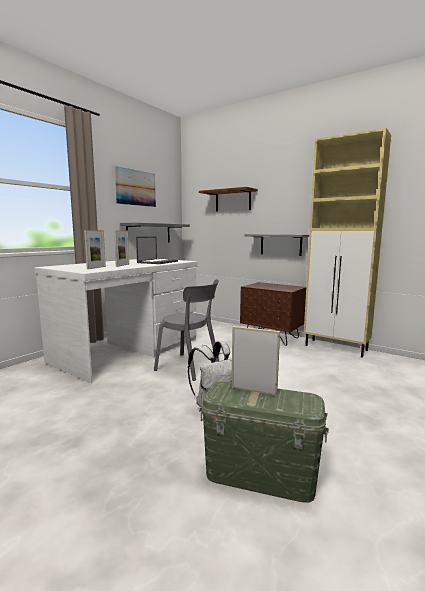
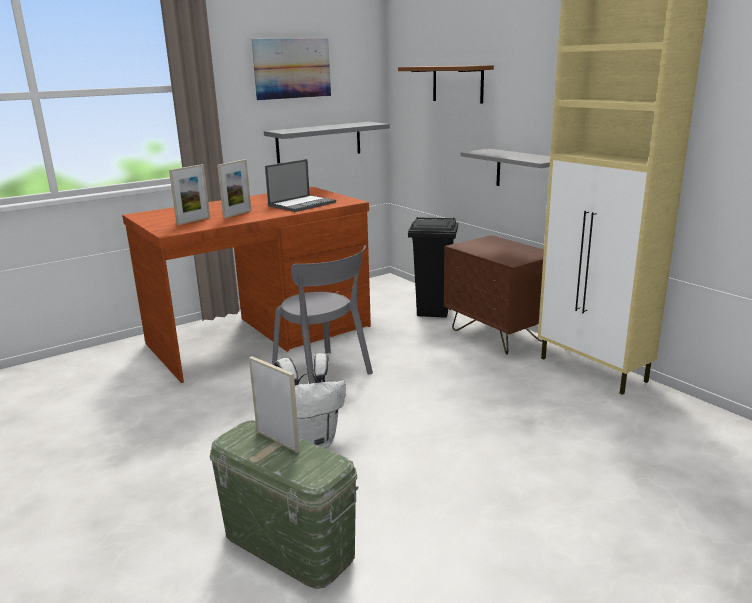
camera: 20 degrees right, 10 degrees up
white desk [34,259,197,383] -> brown desk [122,187,371,383]
none -> black trash can [408,217,458,318]

